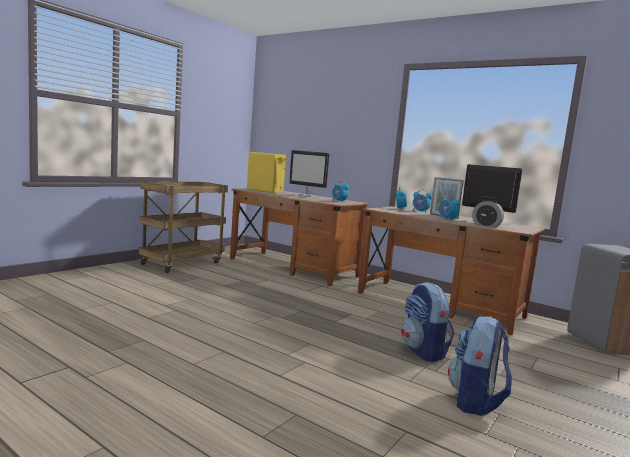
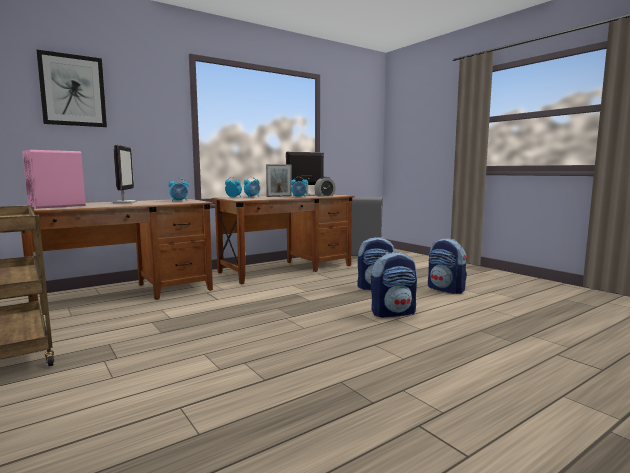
camera: 70 degrees left, 0 degrees up
yellow speaker [247,152,287,193] -> pink speaker [22,150,86,209]
monitor [289,150,330,197] -> monitor turned 60 degrees counterclockwise [111,145,137,203]
none -> picture [37,50,107,127]
none -> backpack [371,252,417,317]

